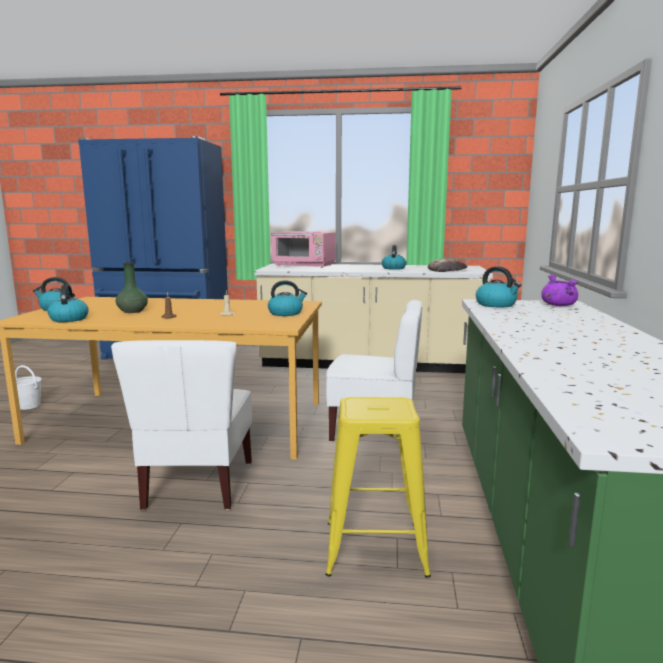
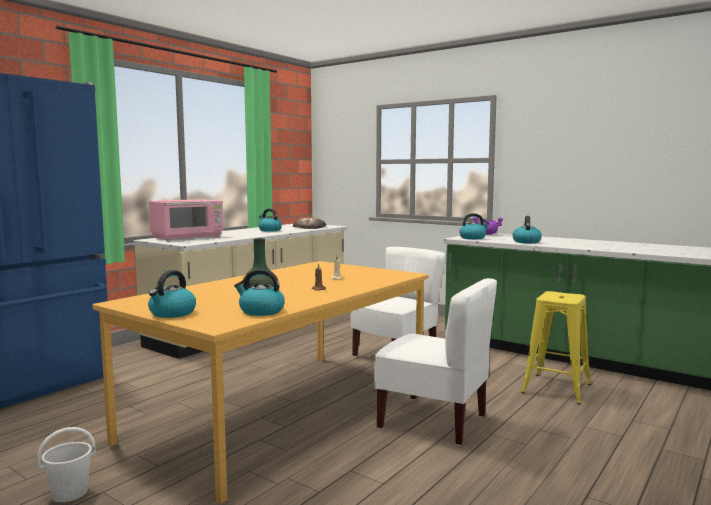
camera: 60 degrees left, 5 degrees down
kettle [268,280,307,316] -> kettle moved to [513,216,542,243]

